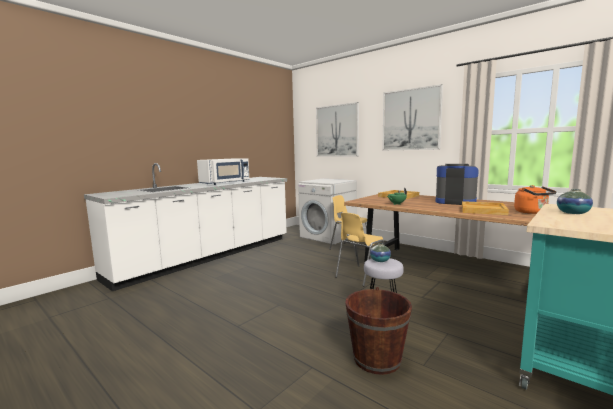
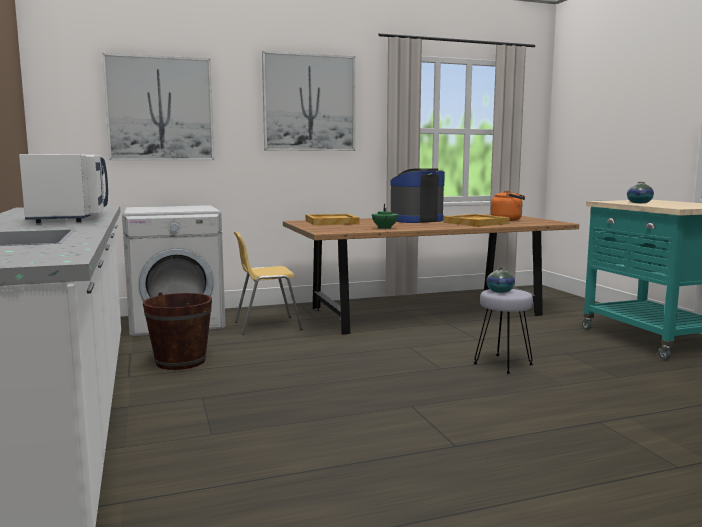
camera: 60 degrees left, 0 degrees up
yellow chair [335,212,385,286] -> none
brown bucket [345,287,412,375] -> brown bucket moved to [143,292,212,370]

